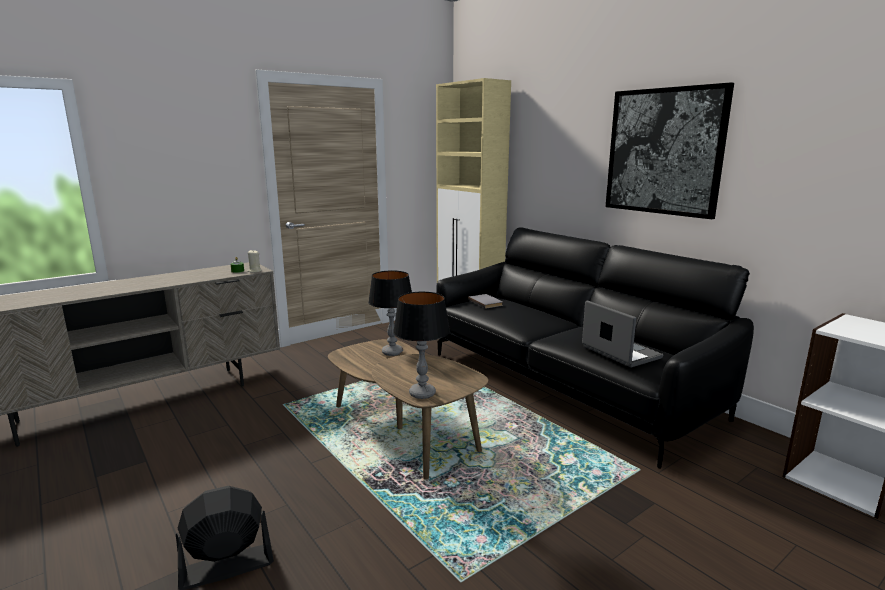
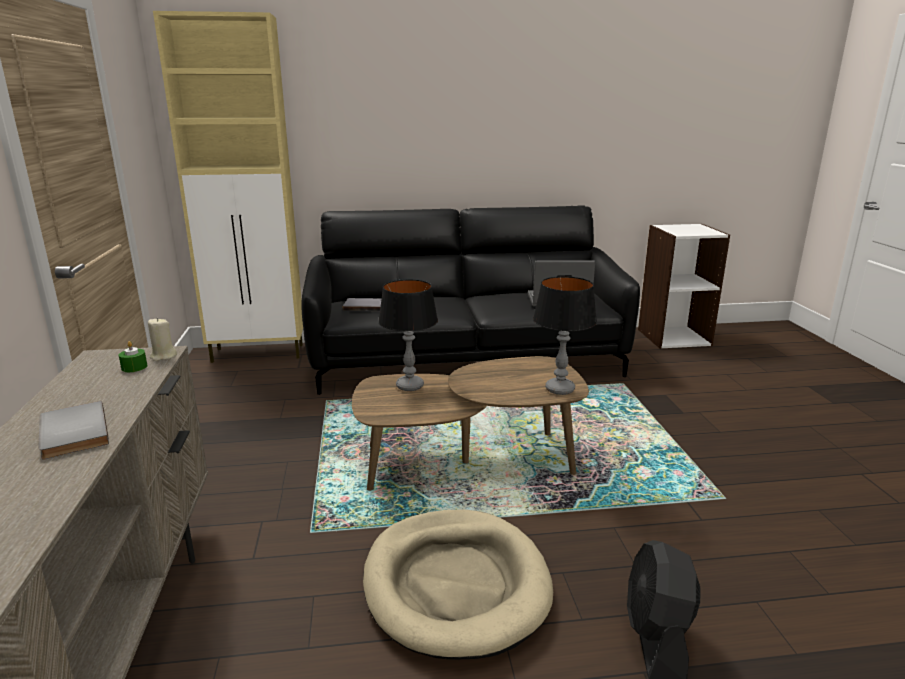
camera: 60 degrees left, 5 degrees up
picture [605,82,734,219] -> none
none -> grey book [38,401,109,459]
none -> beige dog bed [363,510,553,660]

